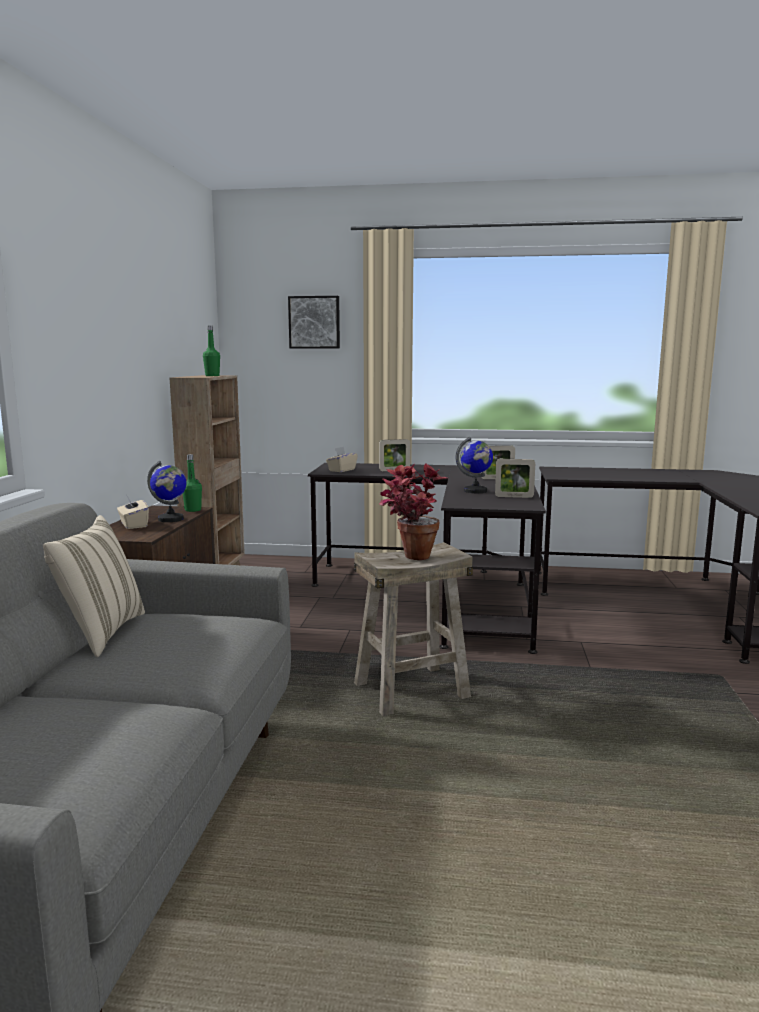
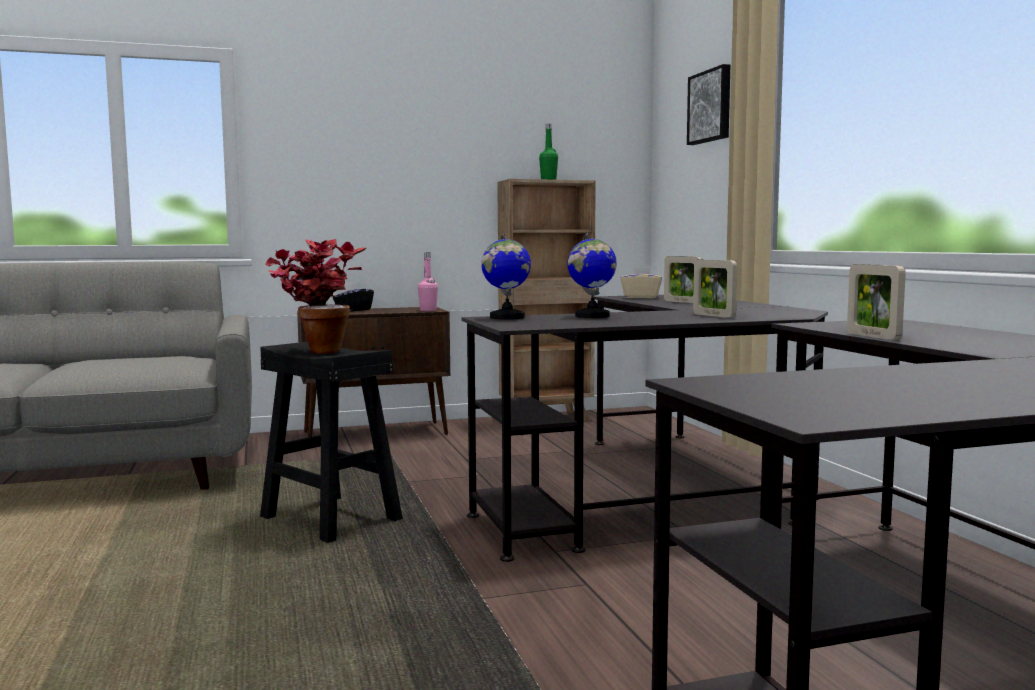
camera: 65 degrees right, 5 degrees down
beige pillow [43,515,145,657] -> none
beige tissue box [117,494,149,529] -> black tissue box [333,281,374,311]
globe [147,461,187,522] -> globe moved to [481,233,531,320]
green bottle [183,454,202,512] -> pink bottle [418,253,438,311]
beige stool [354,542,473,716] -> black stool [260,342,403,543]
picture frame [495,459,535,498] -> picture frame moved to [847,264,906,340]

